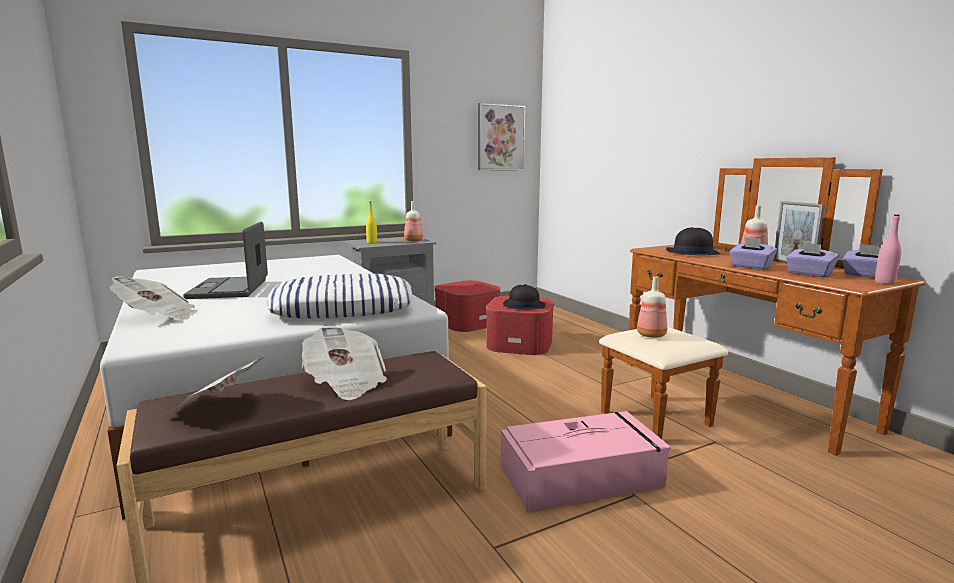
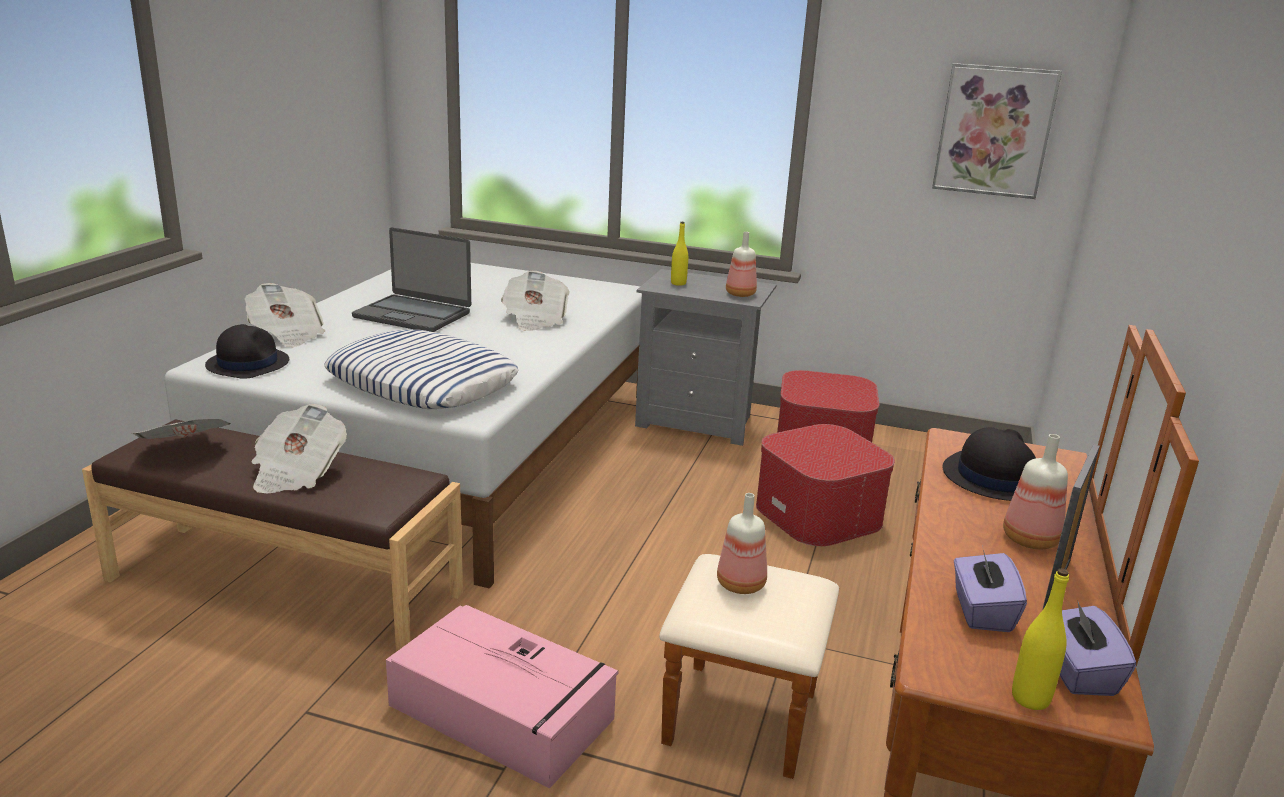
camera: 45 degrees right, 10 degrees up
laptop [183,222,268,299] -> laptop turned 105 degrees counterclockwise [352,227,471,332]
black hat [503,284,546,310] -> black hat moved to [205,324,289,379]
purple tissue box [730,237,777,269] -> none
pink bottle [875,214,901,285] -> yellow bottle [1012,568,1069,710]
none -> newspaper [501,271,569,331]

